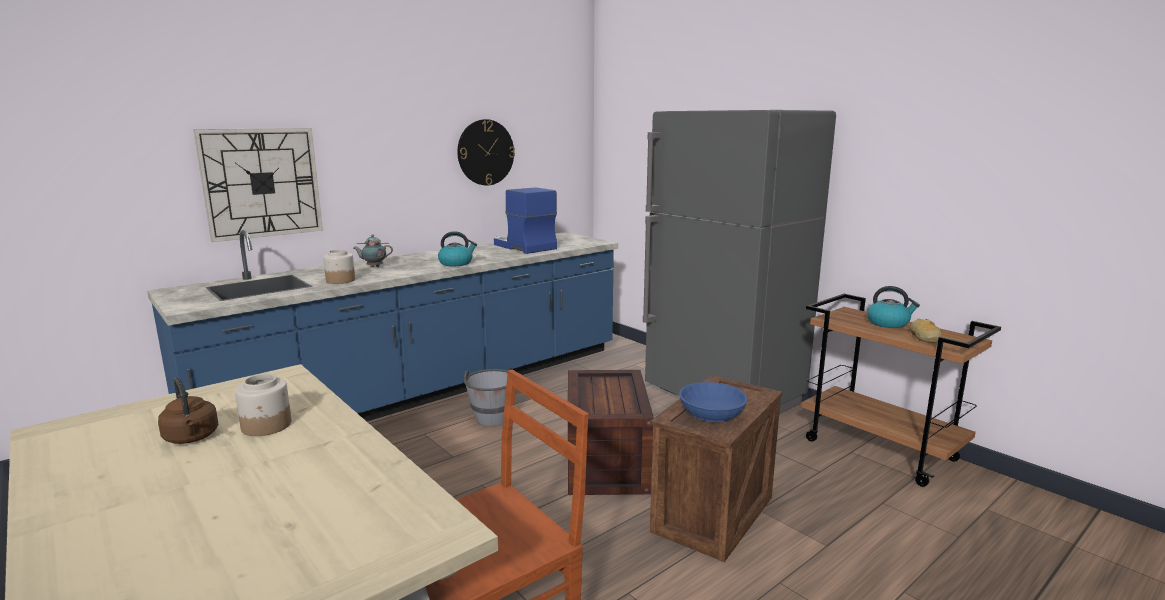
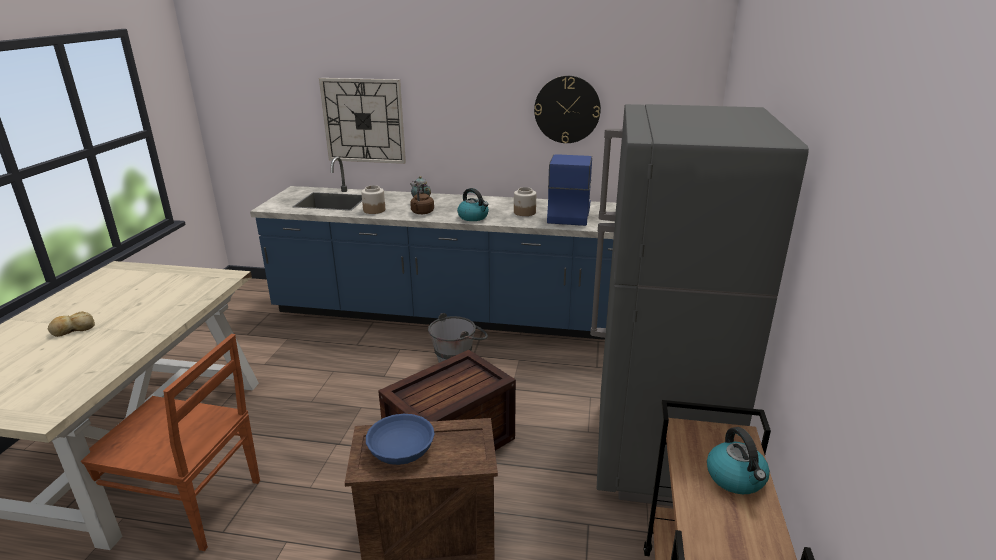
camera: 50 degrees right, 10 degrees up
brown kettle [158,378,218,444] -> brown kettle moved to [410,184,434,214]
jar [235,374,291,436] -> jar moved to [514,187,536,216]
bread [910,318,942,343] -> bread moved to [48,311,95,337]

